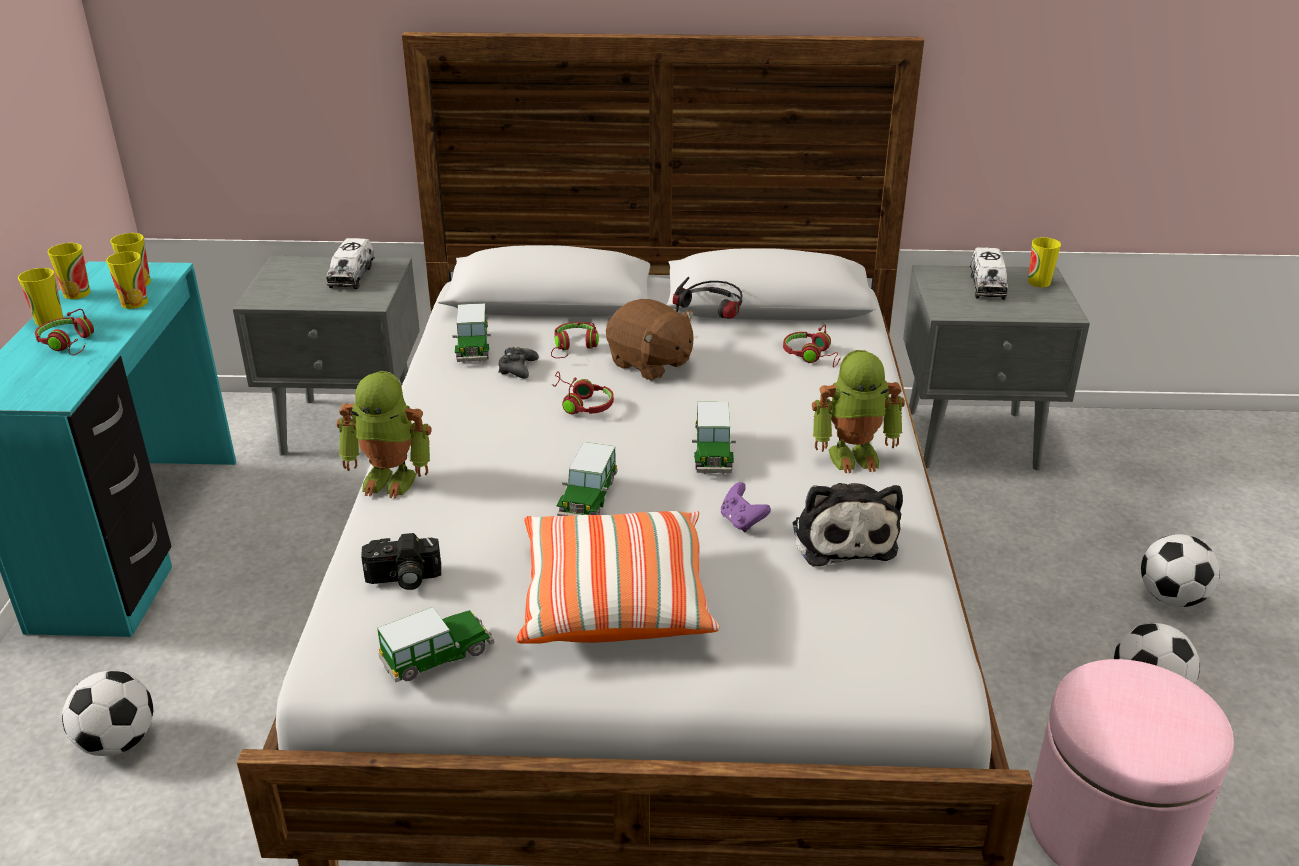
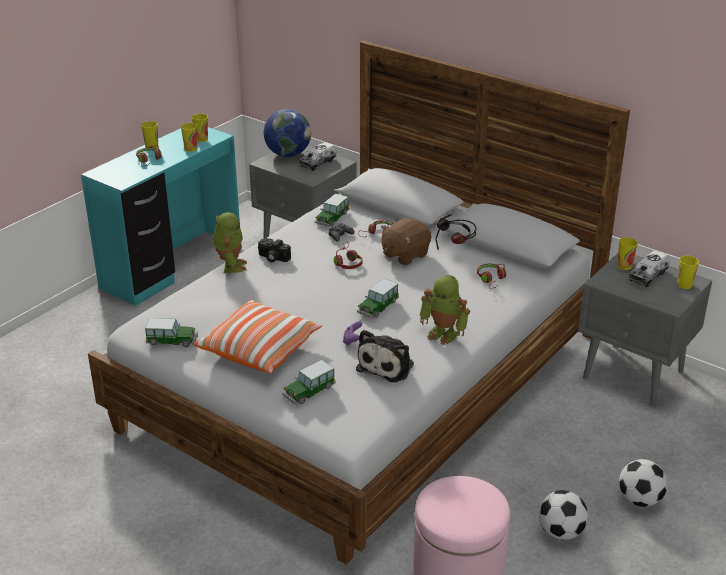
camera: 35 degrees right, 0 degrees up
cup [48,243,90,299] -> cup moved to [617,237,638,270]
football [62,671,153,756] -> none
toy robot [337,371,432,499] -> toy robot turned 135 degrees counterclockwise [213,212,247,273]
camera [361,533,441,590] -> camera moved to [258,238,291,262]
toy car [556,442,617,516] -> toy car moved to [282,360,336,404]
brown plush toy [606,299,694,381] -> brown plush toy turned 60 degrees clockwise [381,218,431,265]
none -> globe [264,109,311,157]

